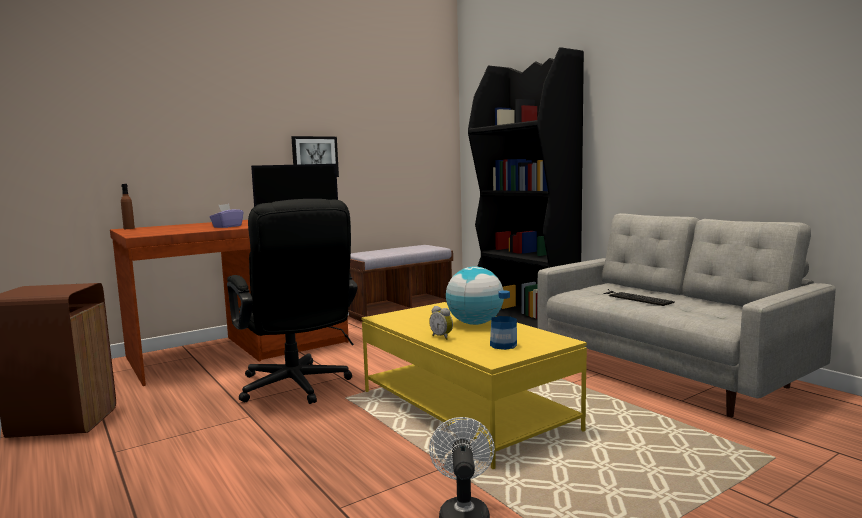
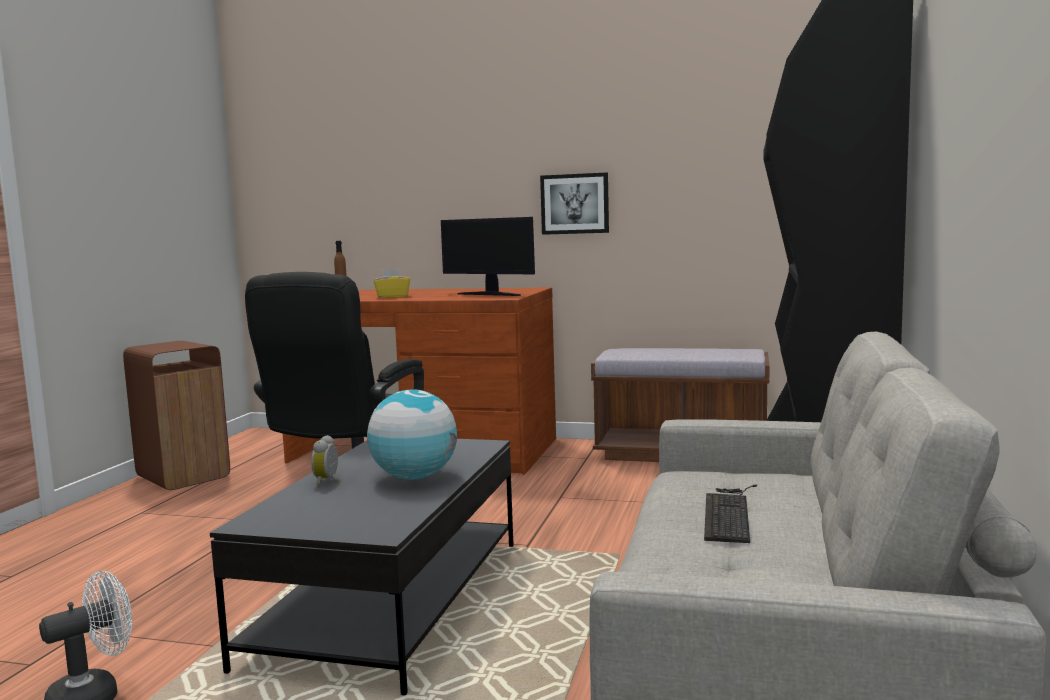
camera: 50 degrees right, 0 degrees up
purple tissue box [209,204,244,228] -> yellow tissue box [374,269,410,298]
yellow coffee table [362,302,587,469] -> black coffee table [210,439,513,695]
bottle [490,290,517,350] -> none

